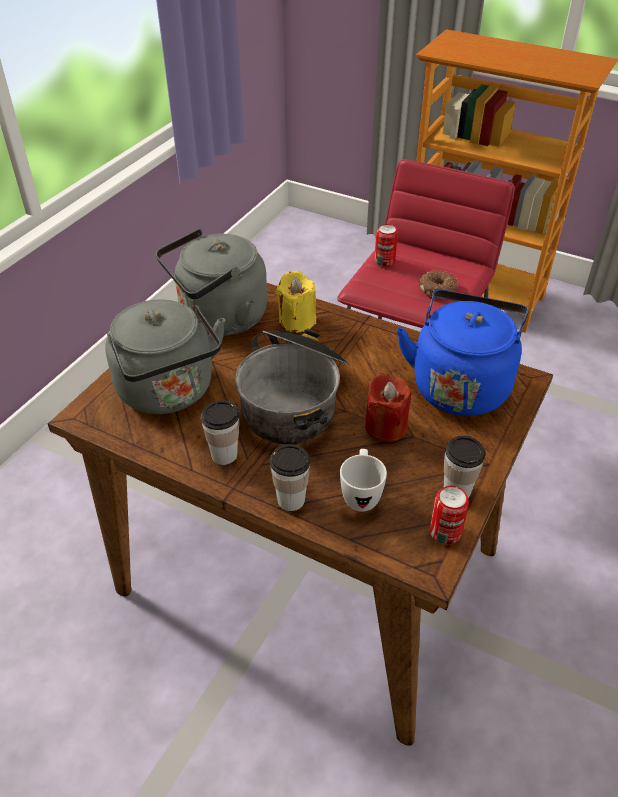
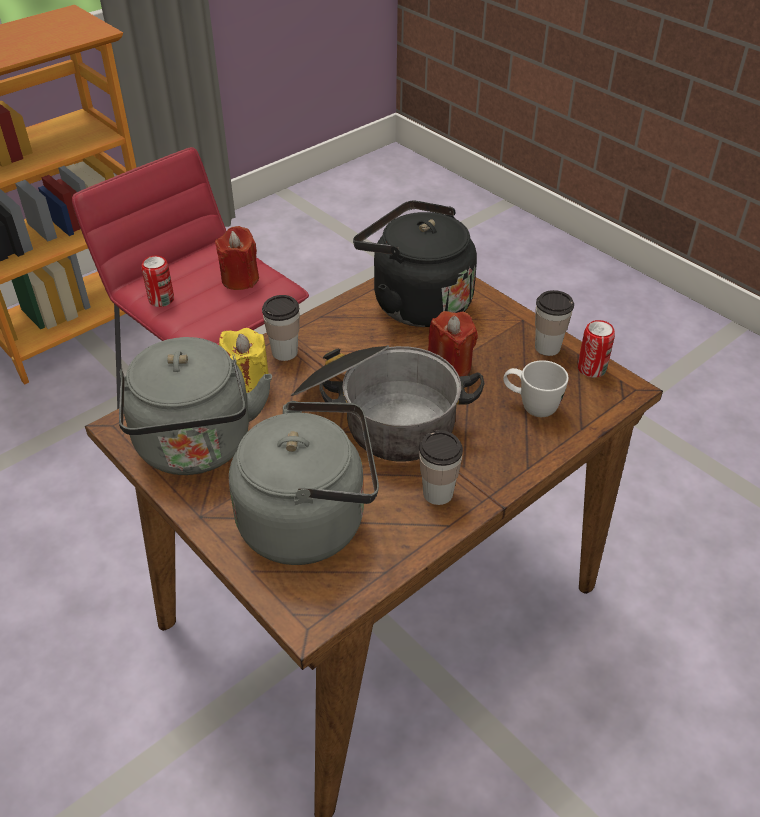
camera: 70 degrees left, 0 degrees up
cup [270,444,311,511] -> cup moved to [262,295,300,361]
blue kettle [397,290,529,416] -> black kettle [353,200,477,327]
donut [419,270,458,296] -> red candle [215,226,259,290]

